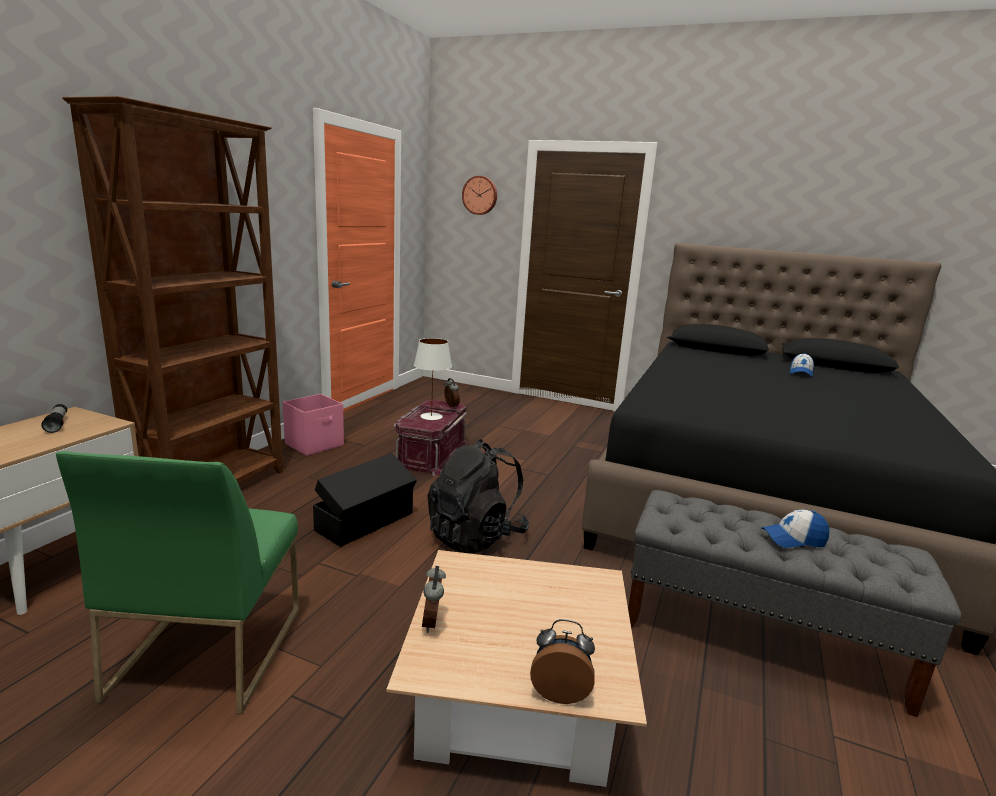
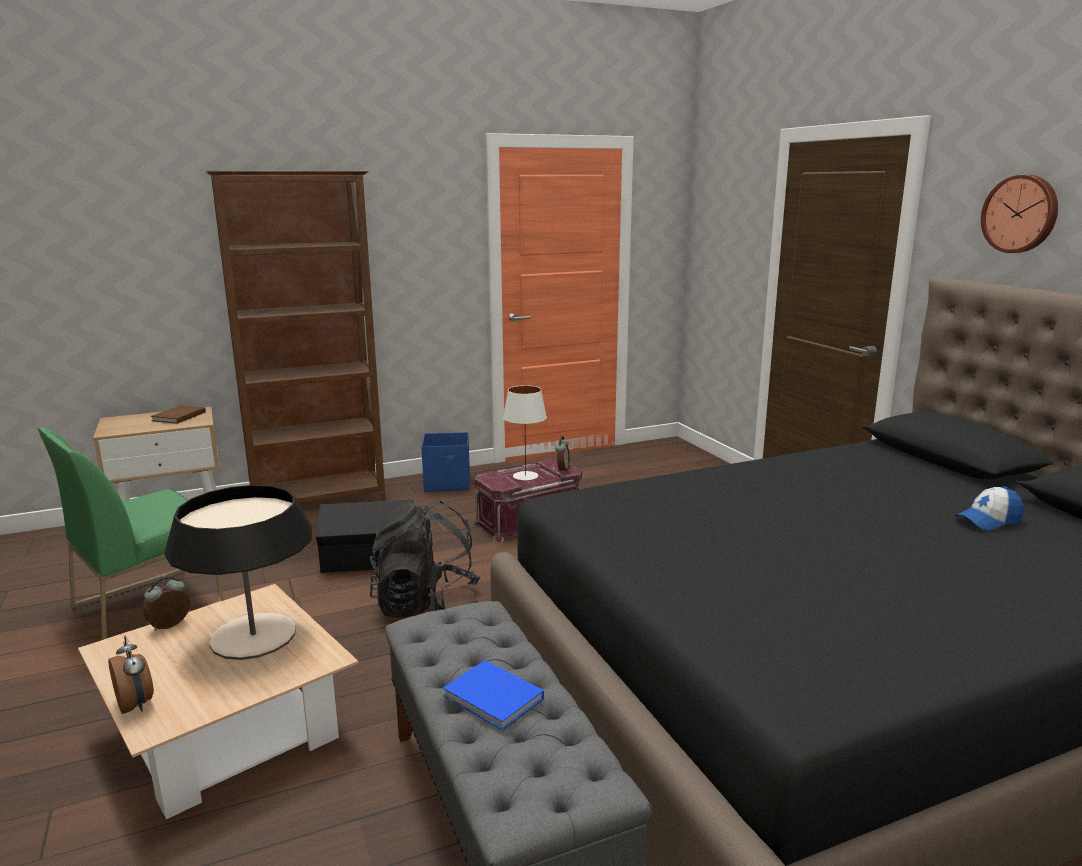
camera: 45 degrees right, 0 degrees up
flashlight [41,404,67,433] -> brown book [151,405,206,424]
pink storage box [283,394,344,456] -> blue storage box [421,432,470,492]
wall clock [462,176,497,215] -> wall clock moved to [981,175,1058,253]
cap [761,510,829,548] -> blue book [443,660,544,730]
none -> table lamp [164,485,312,660]

